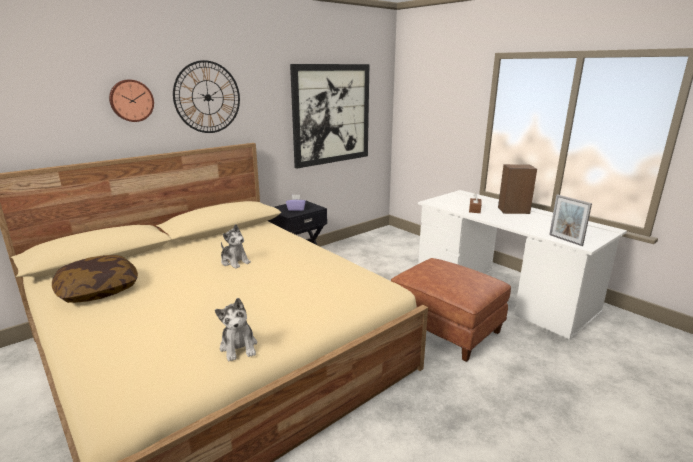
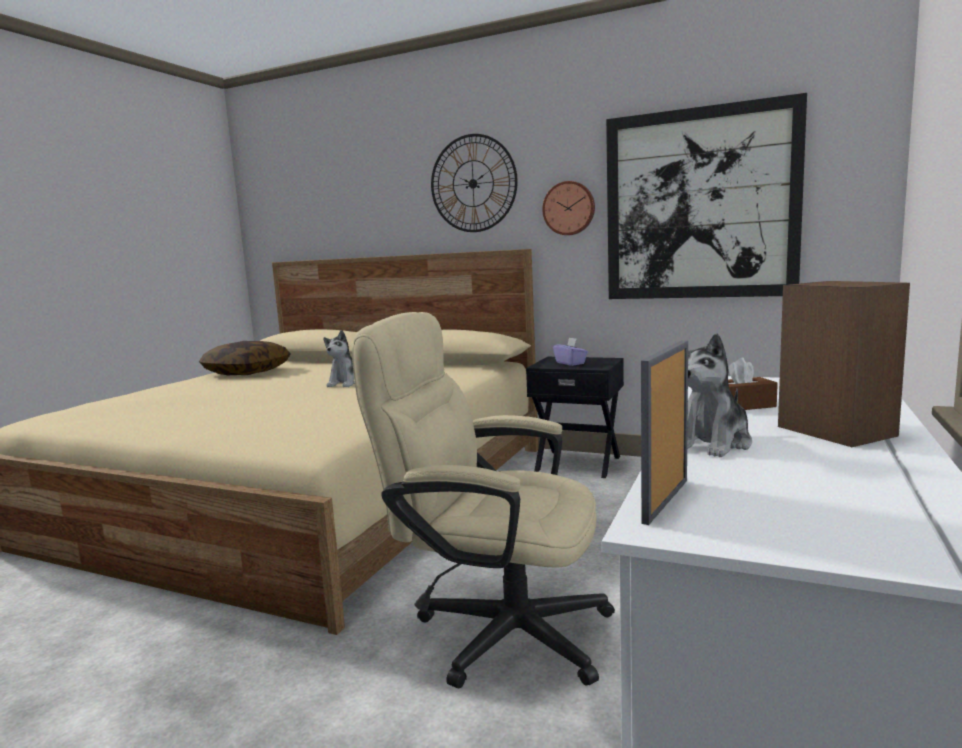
camera: 65 degrees right, 10 degrees down
wall clock [109,80,154,122] -> wall clock moved to [542,181,595,235]
plush toy [215,298,257,362] -> plush toy moved to [687,333,752,457]
brown ottoman [391,258,511,362] -> beige office chair [352,312,615,688]

